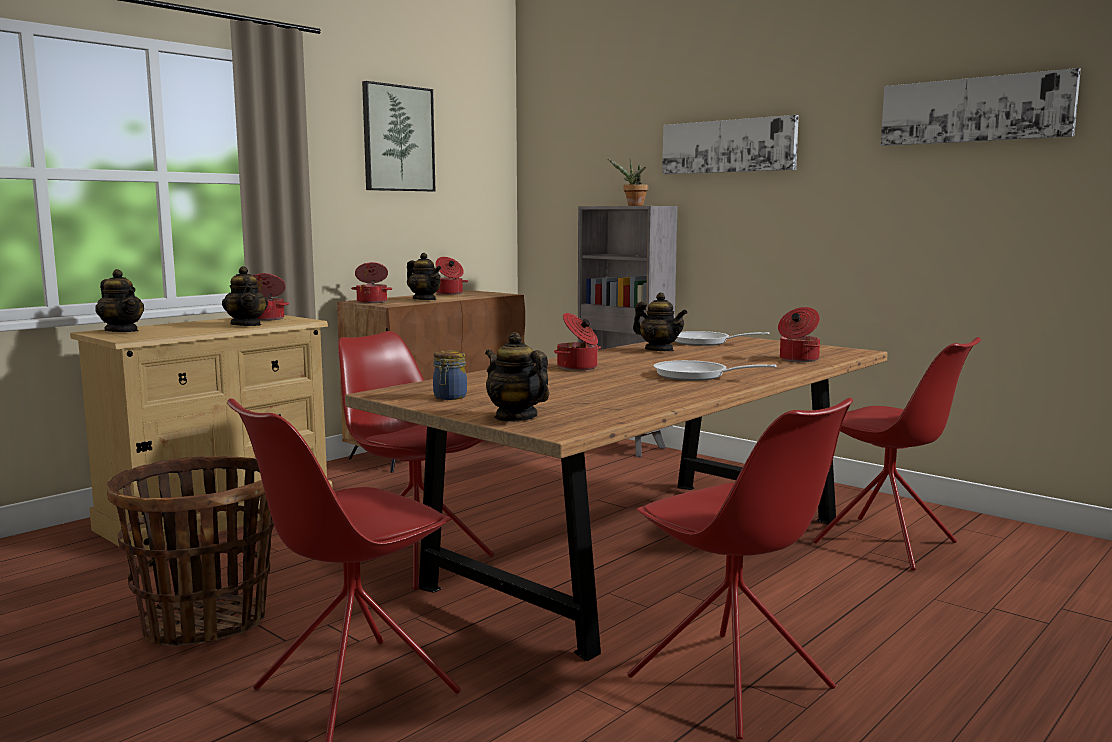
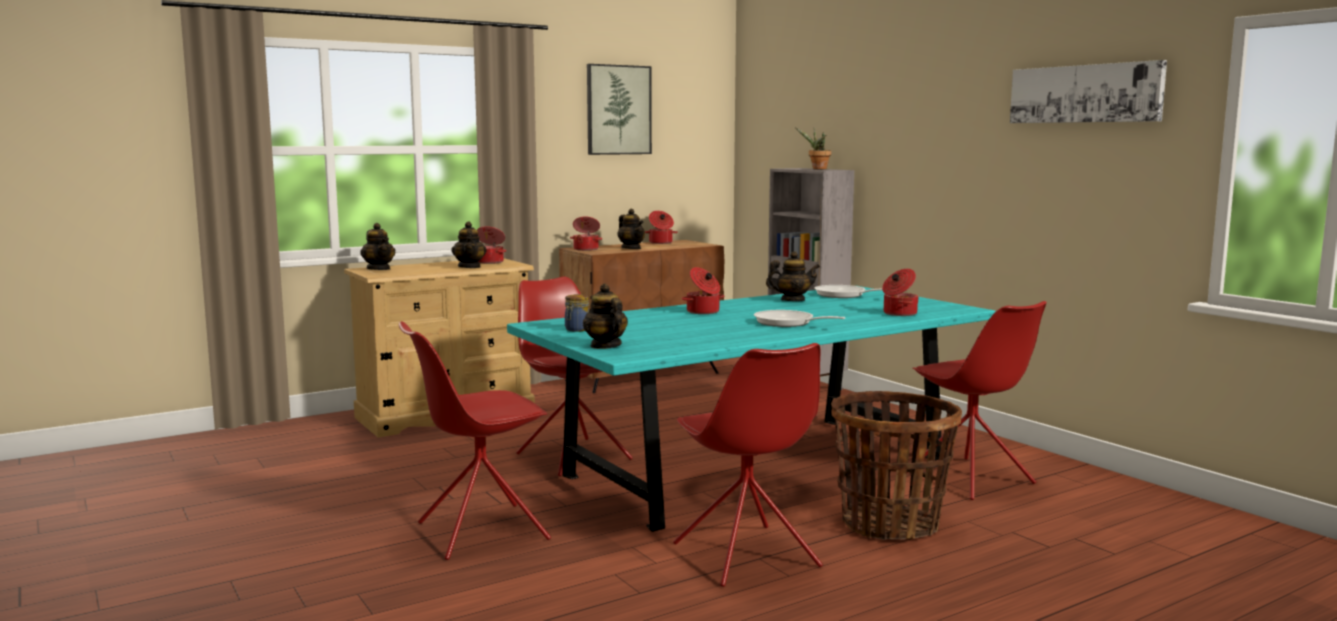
camera: 15 degrees right, 0 degrees up
basket [107,456,274,646] -> basket moved to [831,391,962,540]
brown dining table [345,335,888,661] -> turquoise dining table [507,286,996,532]
teapot [633,293,687,351] -> teapot turned 60 degrees counterclockwise [766,251,820,301]
picture [662,115,799,174] -> none

